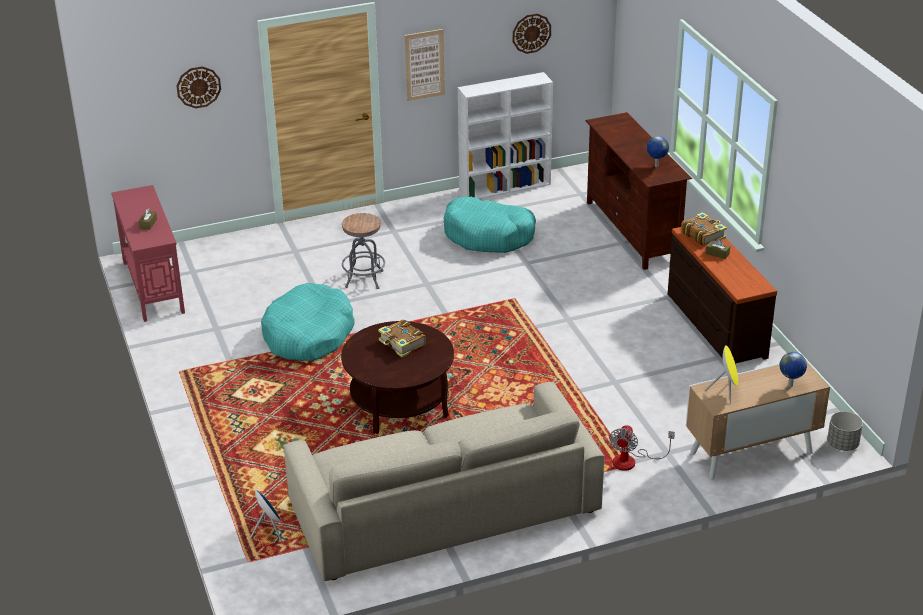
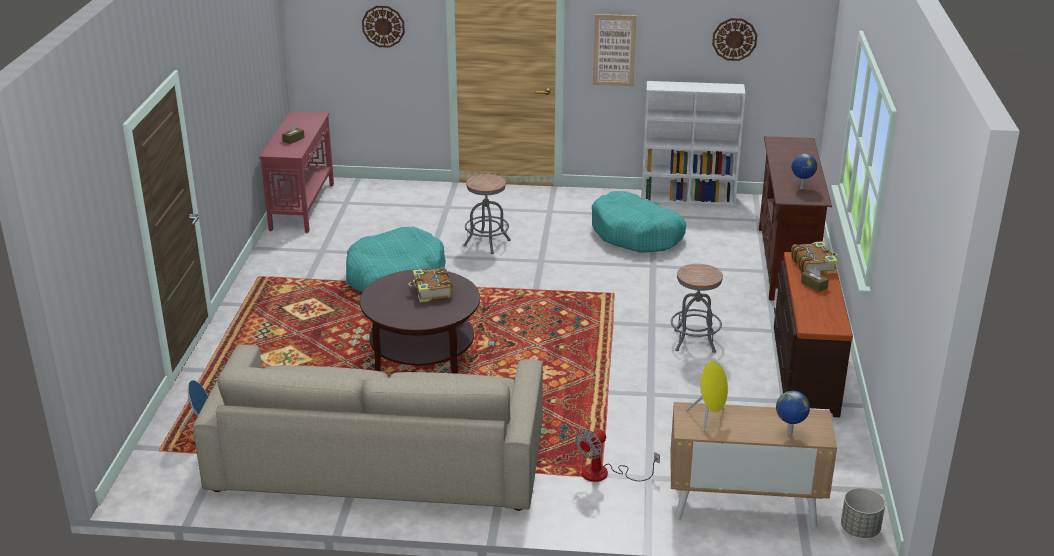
camera: 25 degrees right, 5 degrees down
none -> grey stool [671,264,723,353]

